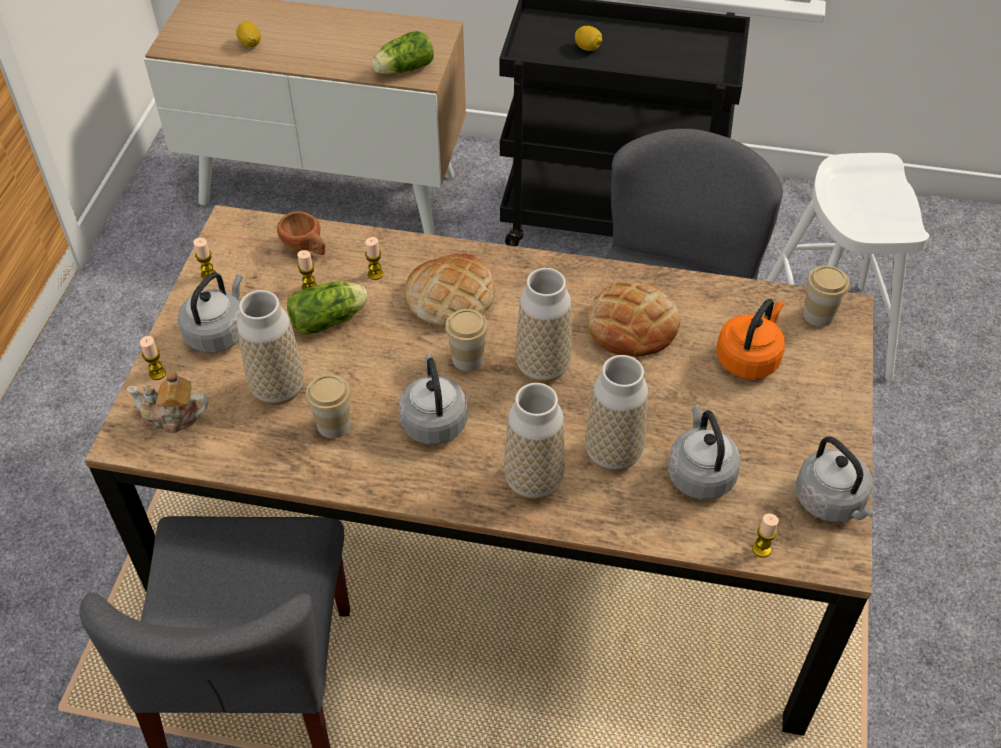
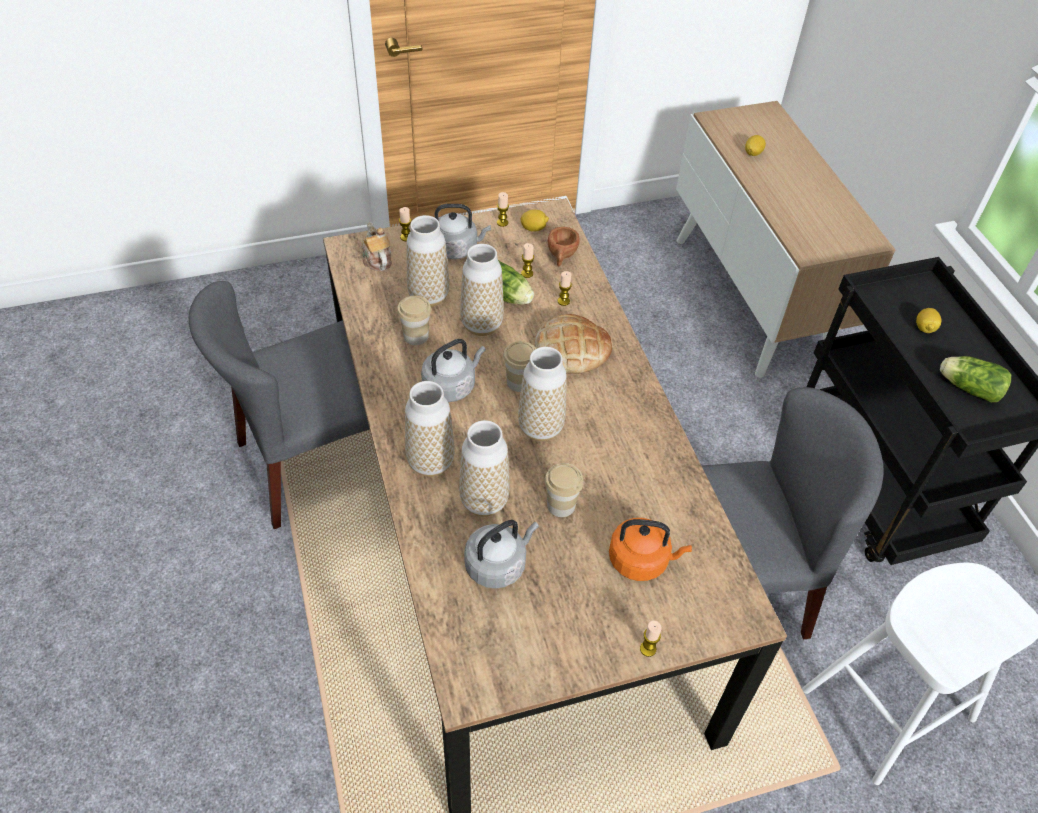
camera: 60 degrees right, 0 degrees up
lettuce [372,31,434,74] -> lettuce moved to [940,356,1011,402]
bread [588,281,680,357] -> none
candle [752,513,779,558] -> candle moved to [640,621,662,657]
grey kettle [796,437,878,522] -> none
cup [803,266,849,327] -> cup moved to [545,463,584,517]
none -> vase [460,244,504,336]
none -> lemon [520,210,549,232]

